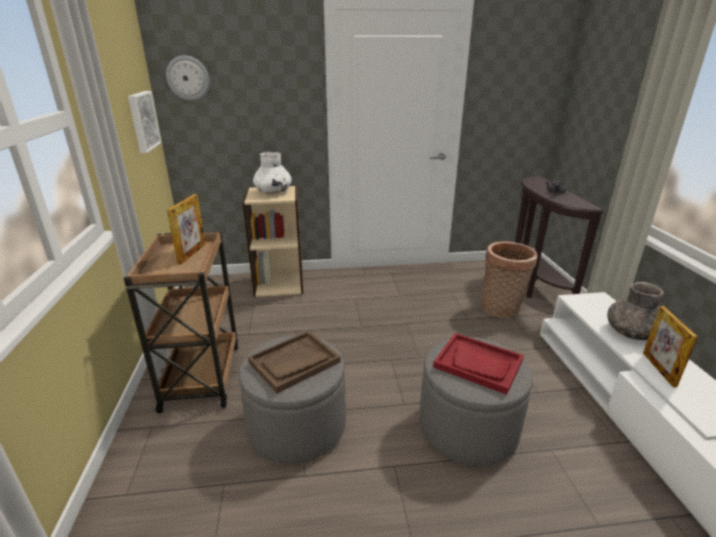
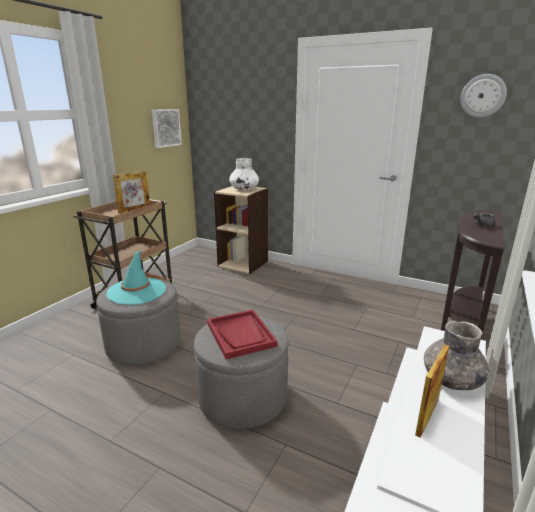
camera: 35 degrees right, 5 degrees down
wall clock [166,55,210,100] -> wall clock moved to [461,74,507,118]
brown tray [248,331,341,393] -> turquoise hat [106,250,166,305]
basket [482,242,538,318] -> none

